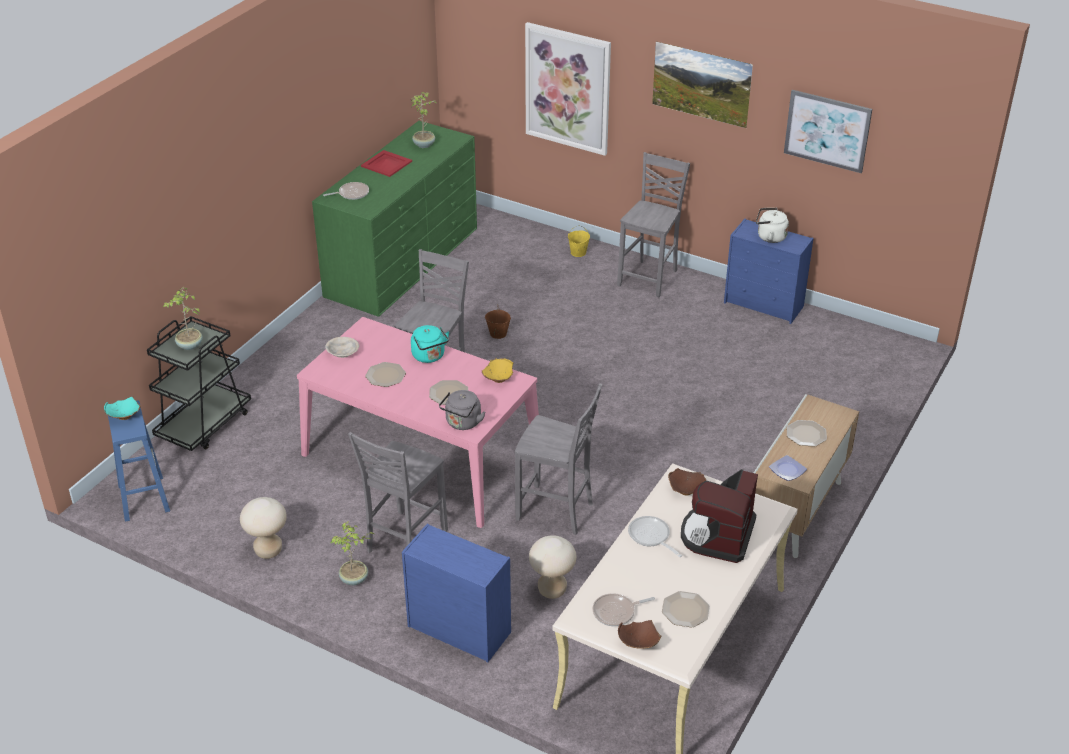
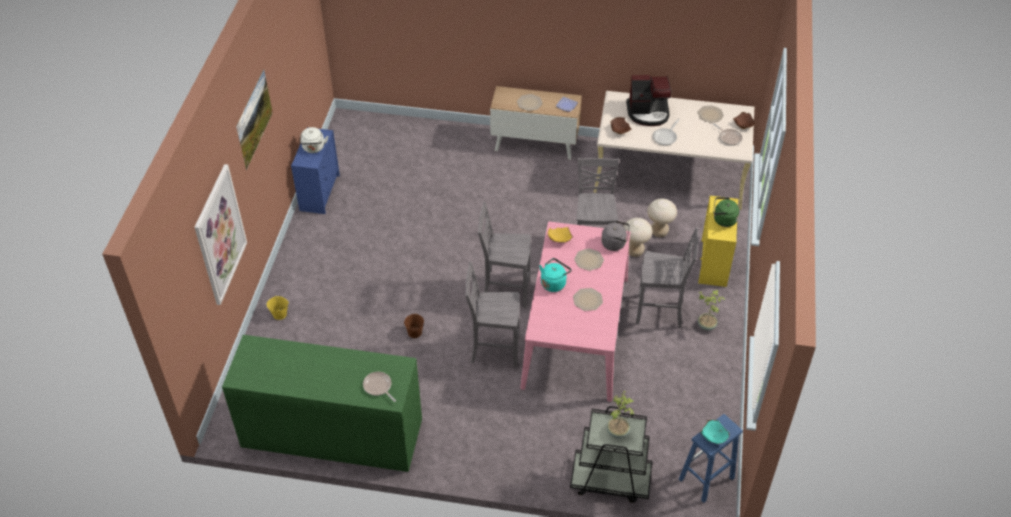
camera: 110 degrees left, 10 degrees up
beige stool [240,497,287,559] -> beige stool moved to [623,218,653,257]
beige bowl [325,337,359,358] -> none
red tray [361,150,412,177] -> none
blue dresser [402,523,511,662] -> yellow dresser [698,196,739,287]
potted plant [411,92,437,148] -> none
grey chair [617,152,690,297] -> grey chair moved to [478,202,531,308]
picture [784,90,872,173] -> none
none -> green kettle [713,197,739,227]

